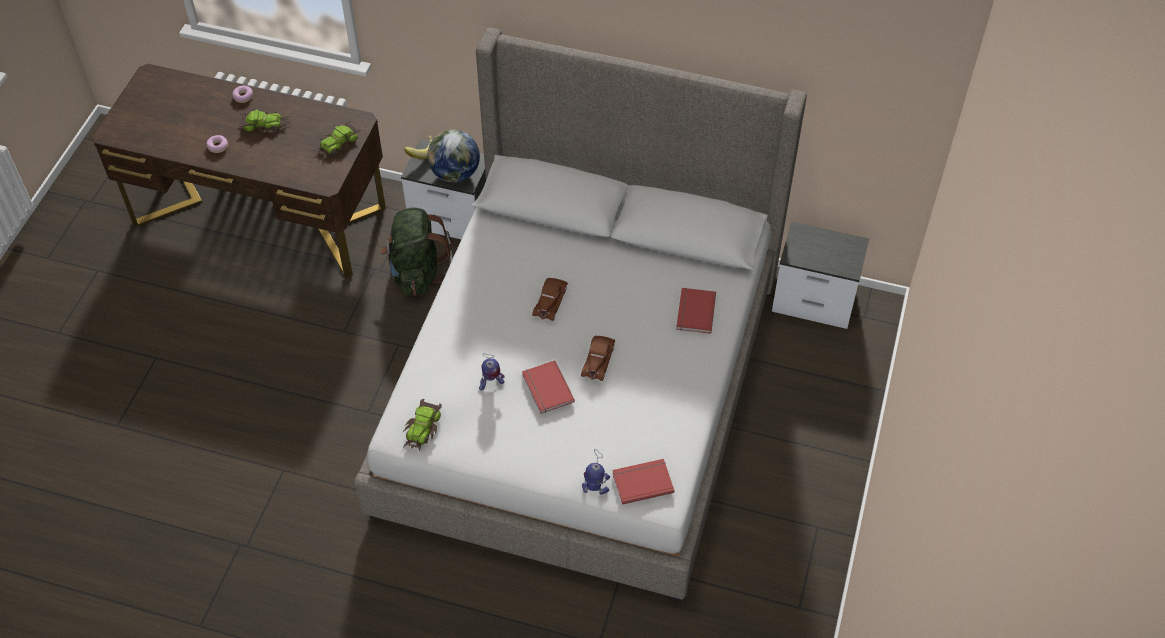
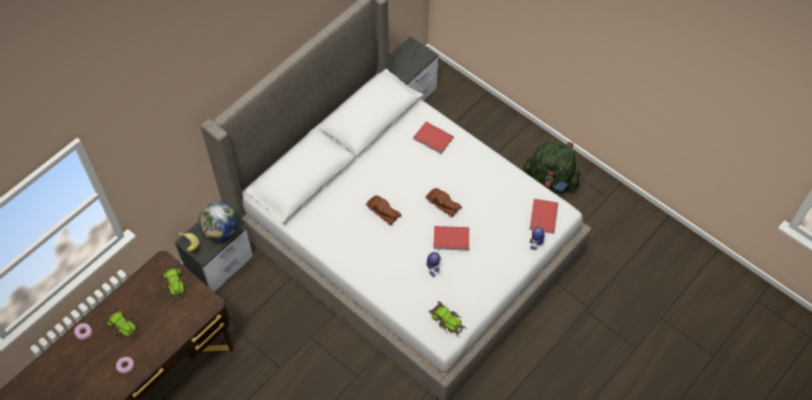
camera: 65 degrees left, 5 degrees up
toy car [238,109,291,132] -> toy car turned 105 degrees clockwise [103,307,142,341]
green backpack [380,208,453,296] -> green backpack moved to [523,138,582,193]

